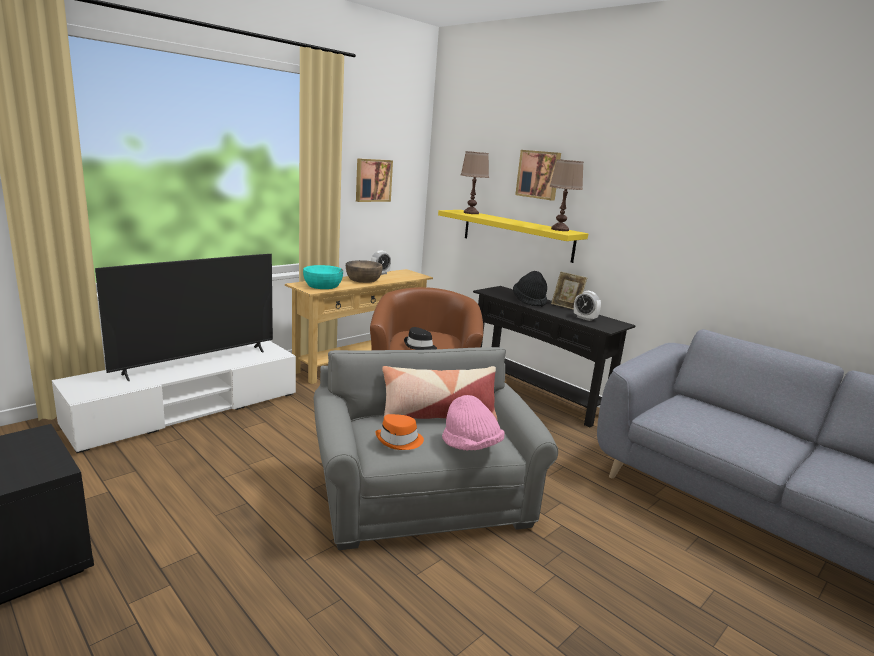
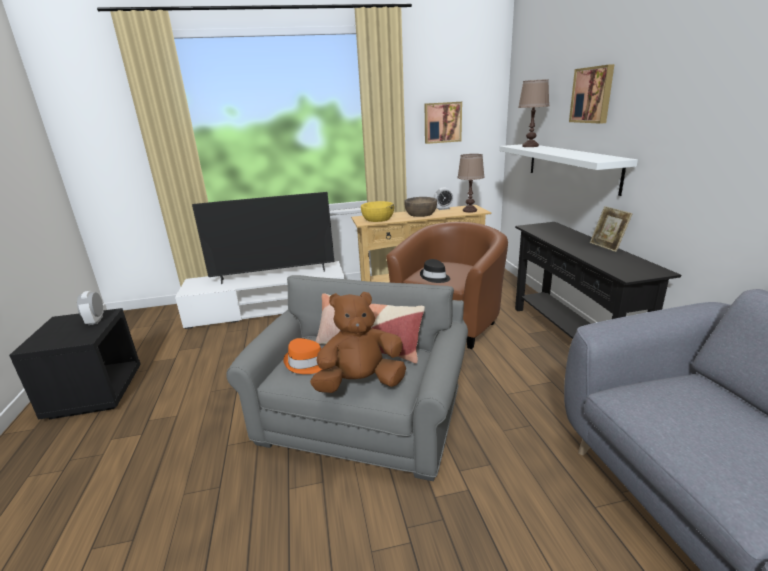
camera: 35 degrees right, 5 degrees up
turquoise bowl [303,265,343,289] -> yellow bowl [361,201,394,222]
yellow shelf [438,210,588,263] -> white shelf [499,144,638,196]
pink hat [442,395,505,450] -> brown plush toy [310,292,406,393]
black hat [513,271,547,307] -> none
brown table lamp [549,159,584,231] -> brown table lamp moved to [457,154,485,213]
alarm clock [574,291,601,321] -> alarm clock moved to [77,291,104,325]

